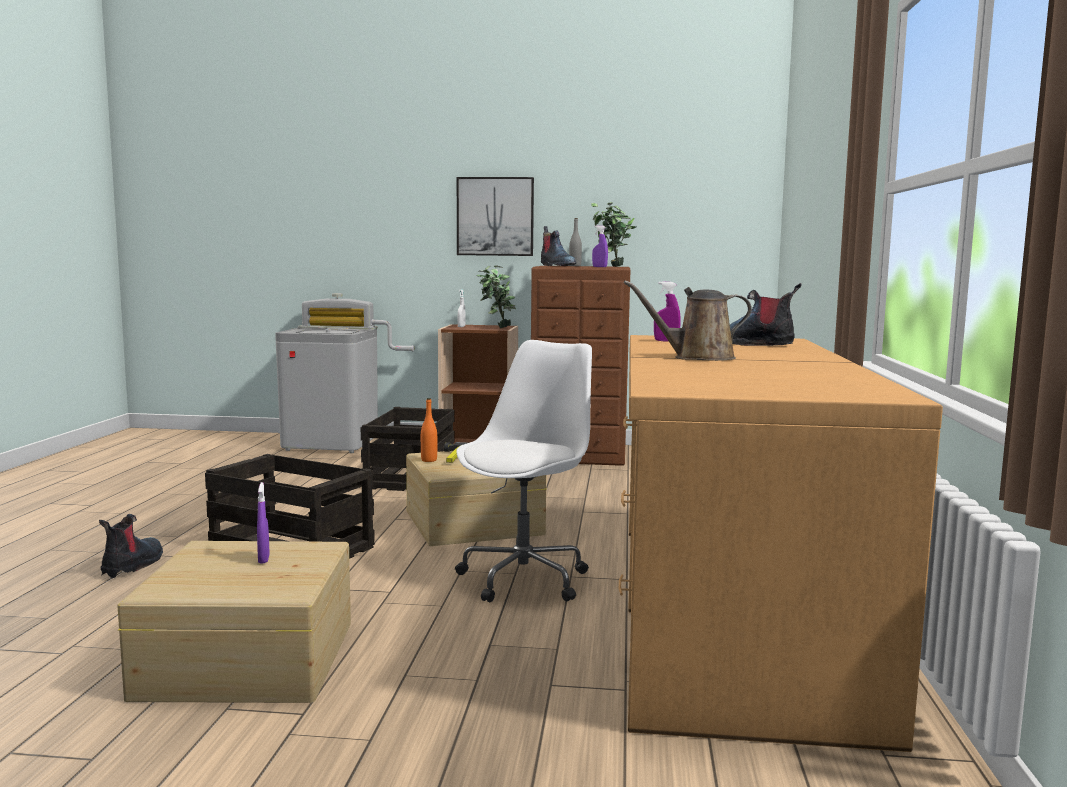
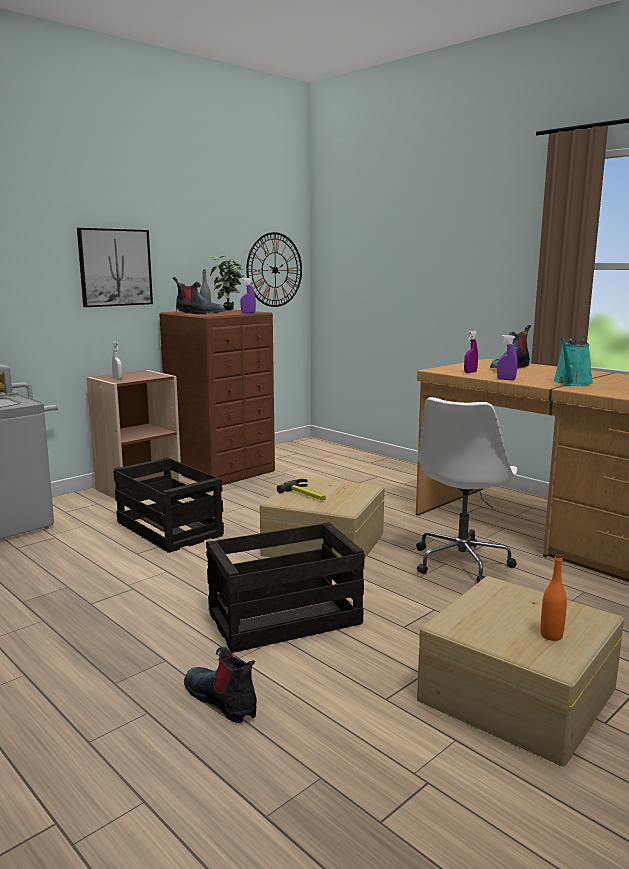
camera: 50 degrees left, 5 degrees up
purple spray bottle [257,482,270,563] -> purple spray bottle moved to [497,335,518,380]
orange bottle [421,398,437,462] -> orange bottle moved to [540,554,567,641]
white office chair [455,340,592,602] -> white office chair turned 135 degrees counterclockwise [416,397,517,583]
potted plant [477,265,516,328] -> none
brown watering can [624,281,752,361] -> turquoise watering can [553,338,593,386]
none -> wall clock [246,232,302,307]

